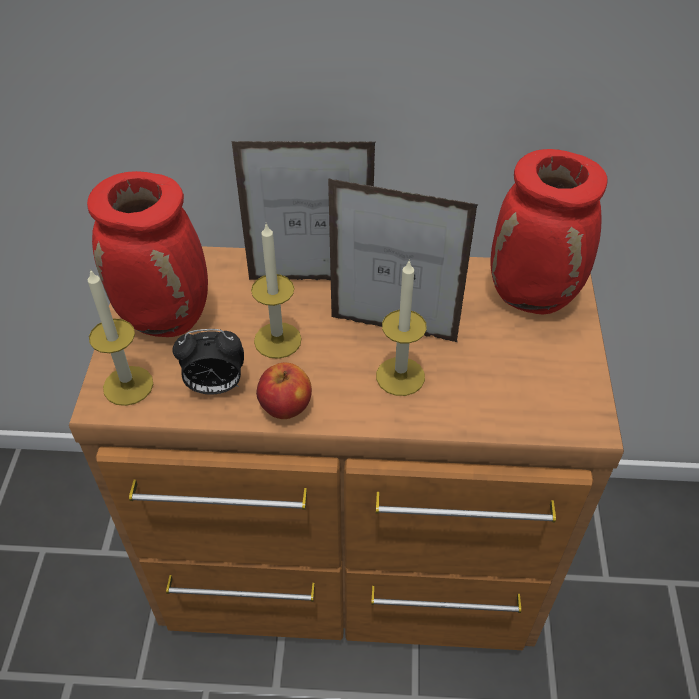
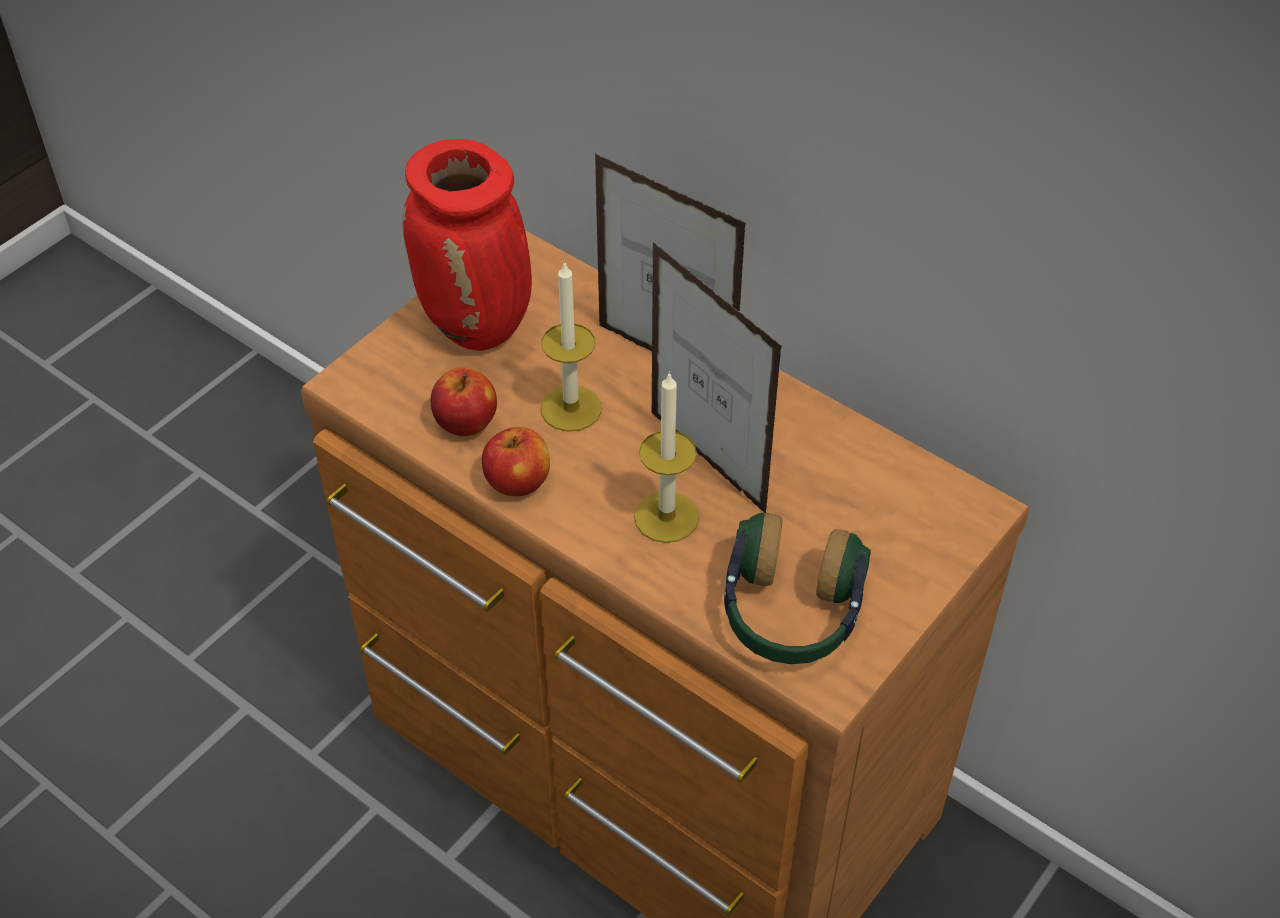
camera: 35 degrees right, 0 degrees up
candle [88,269,153,406] -> none
alarm clock [173,329,244,395] -> apple [430,367,497,437]
red vase [491,149,607,315] -> none
none -> headphones [724,513,871,664]

